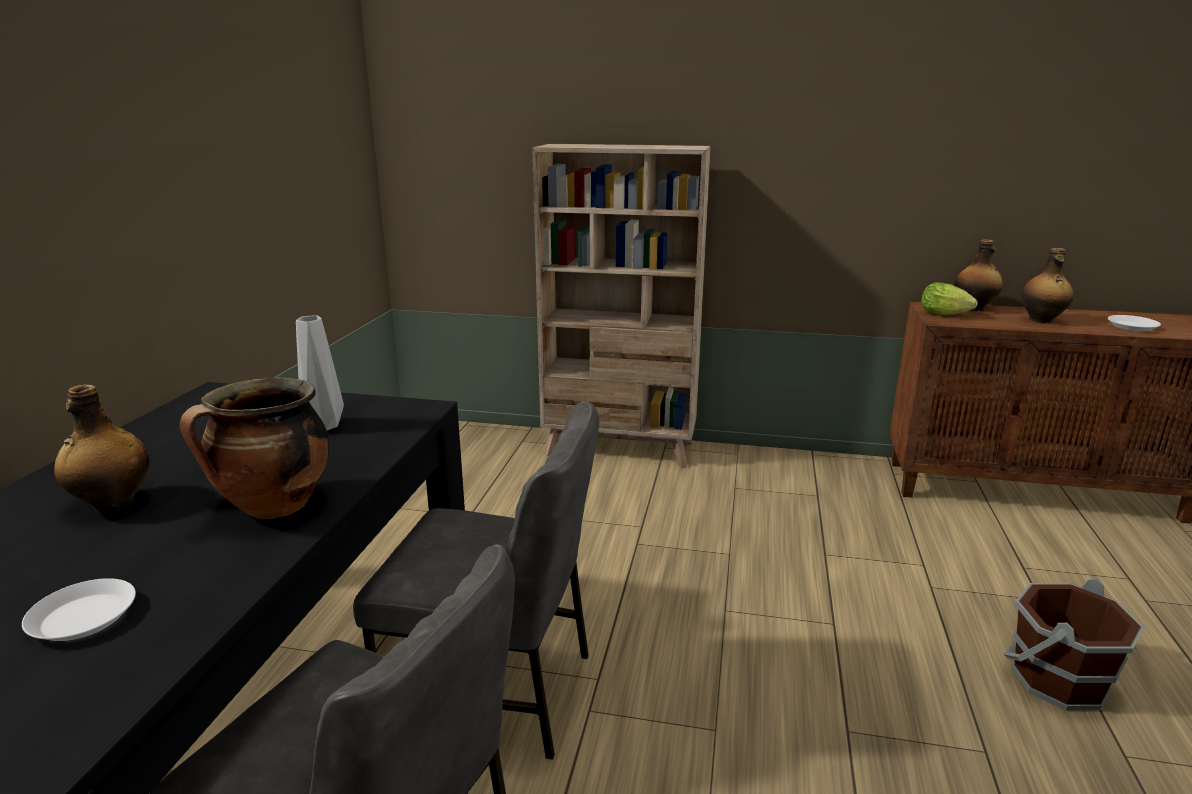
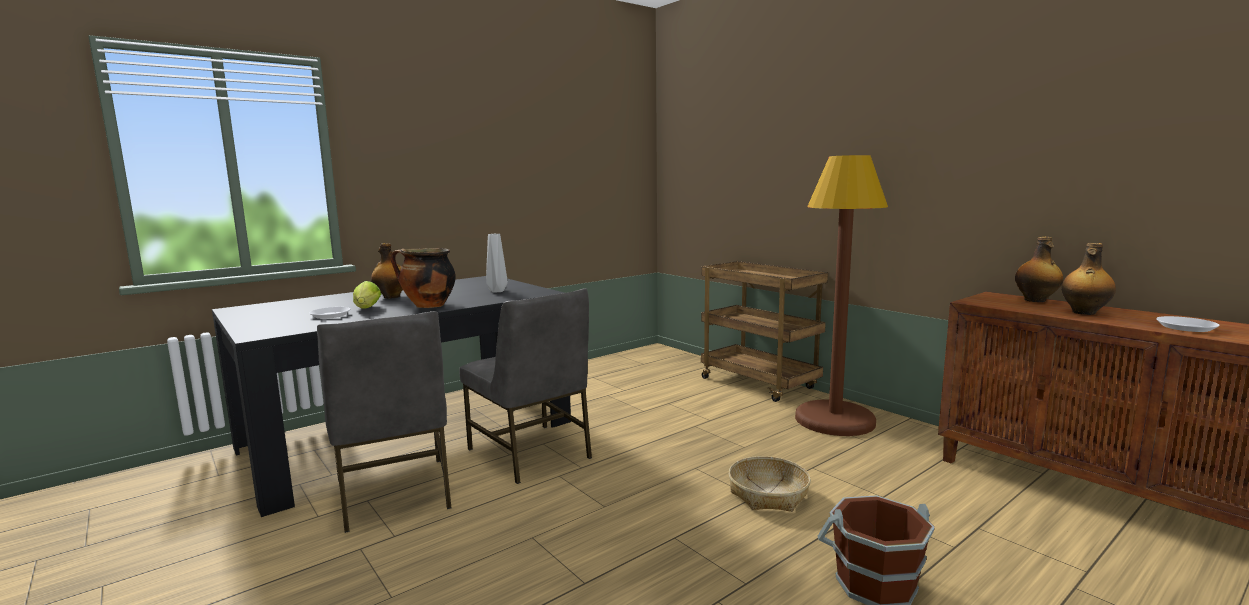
camera: 40 degrees right, 10 degrees down
beige bookcase [532,144,711,469] -> brown cart [701,261,828,402]
lettuce [921,282,978,316] -> lettuce moved to [353,281,381,309]
none -> basket [729,456,811,512]
none -> brown floor lamp [795,155,888,436]

